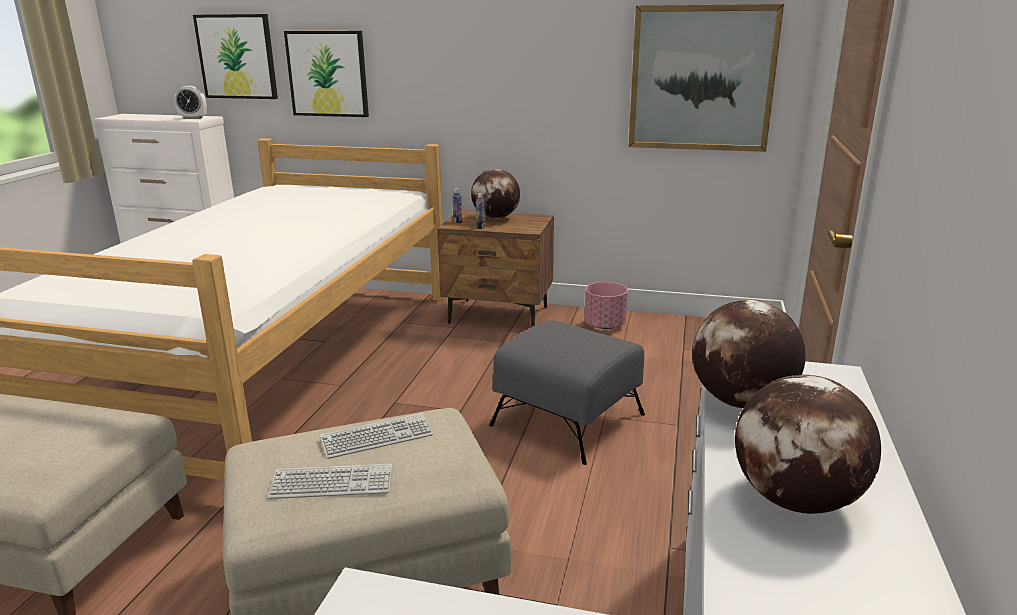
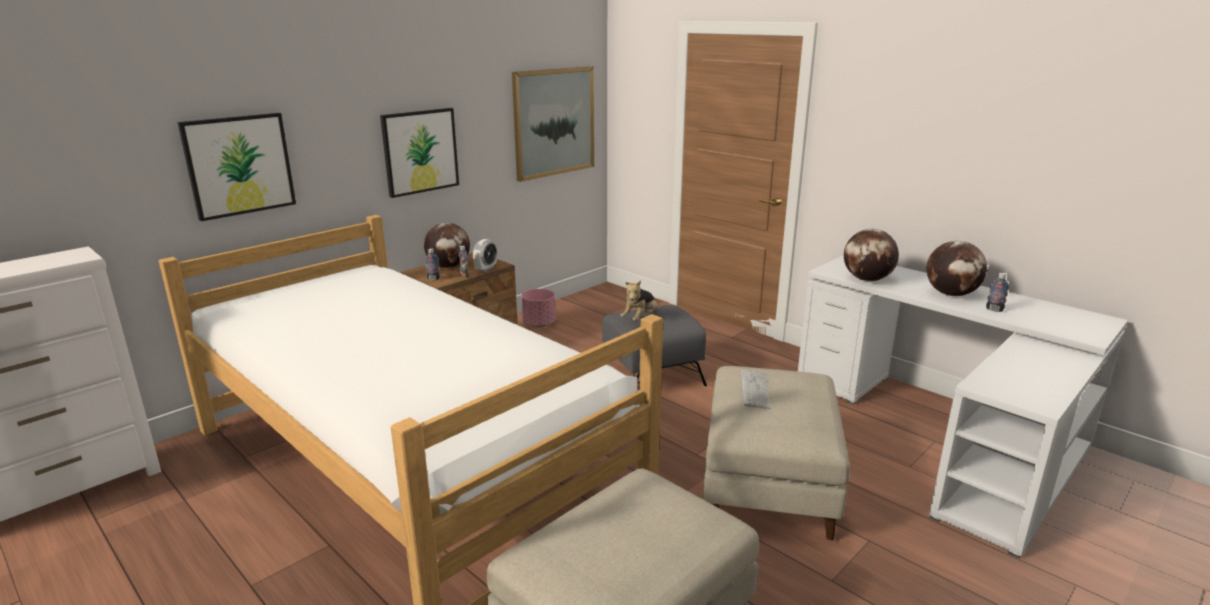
camera: 60 degrees left, 0 degrees up
alarm clock [174,86,207,119] -> alarm clock moved to [473,239,497,272]
picture [193,14,278,99] -> picture moved to [380,108,459,198]
keyboard [268,464,392,499] -> none
none -> plush toy [621,280,657,321]
none -> bottle [986,273,1009,312]

